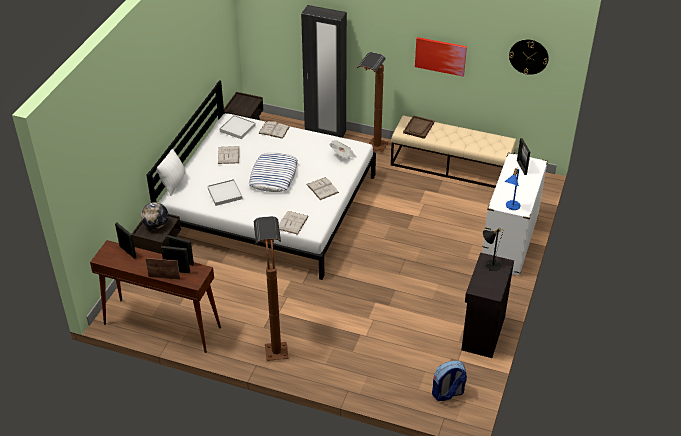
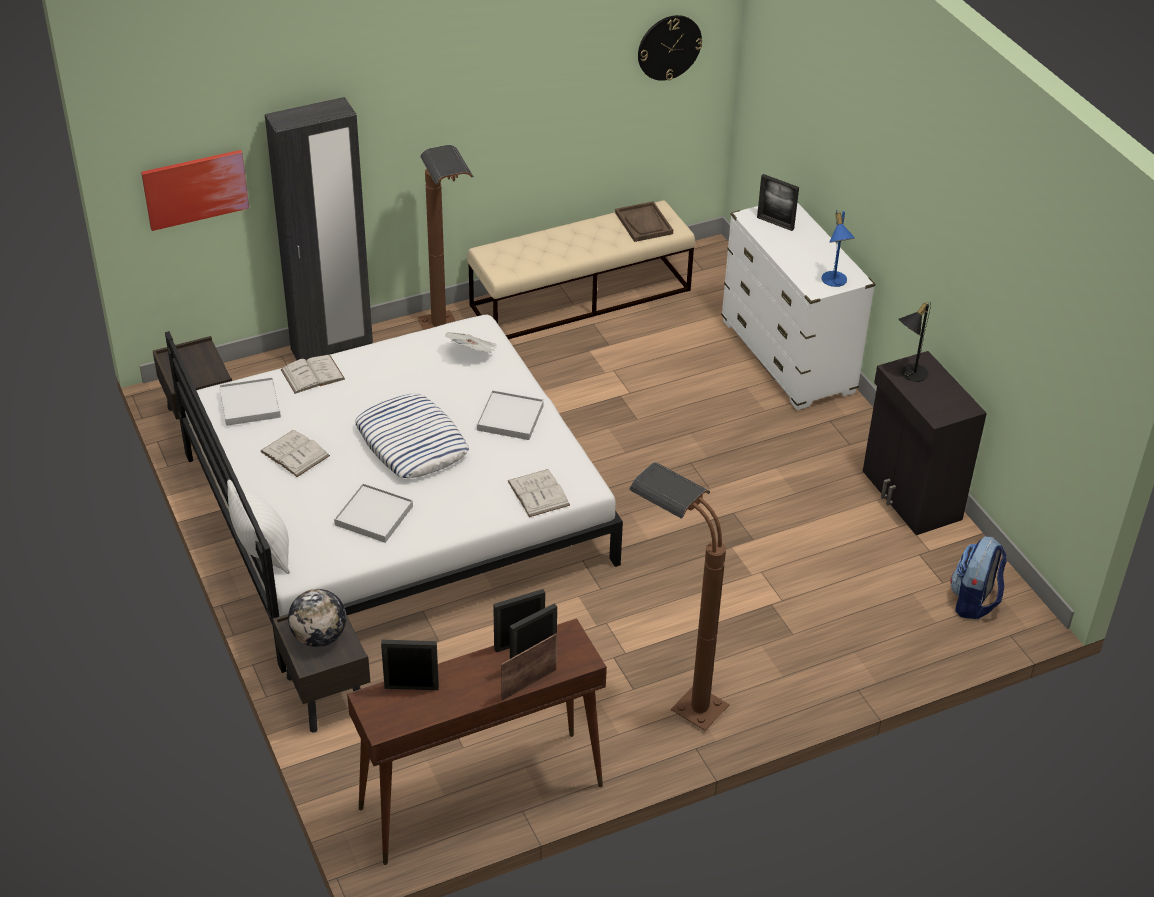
camera: 45 degrees left, 0 degrees up
white book [306,177,339,200] -> white tray [477,390,544,440]
brown tray [403,115,434,139] -> brown tray moved to [615,201,673,242]
picture [415,37,467,76] -> picture moved to [141,150,249,231]

